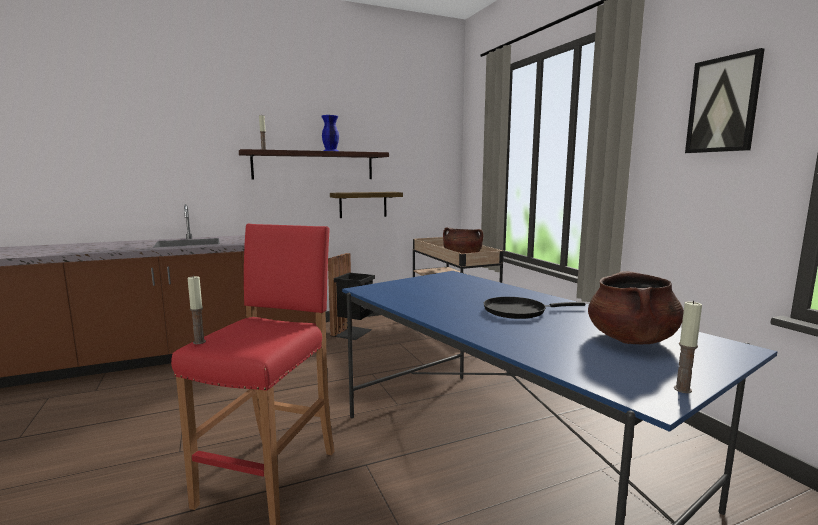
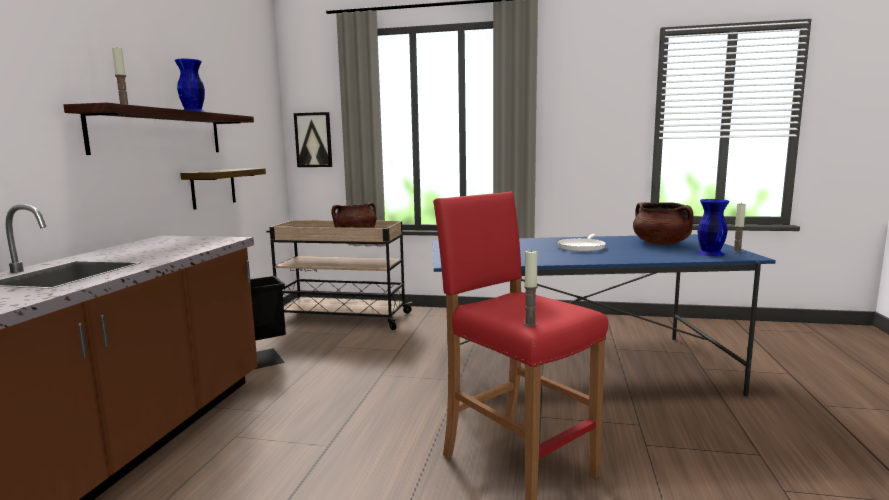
camera: 55 degrees left, 0 degrees up
black frying pan [484,297,585,319] -> white frying pan [557,234,606,251]
picture [685,48,765,153] -> picture moved to [294,112,332,167]
none -> blue vase [696,199,730,256]

